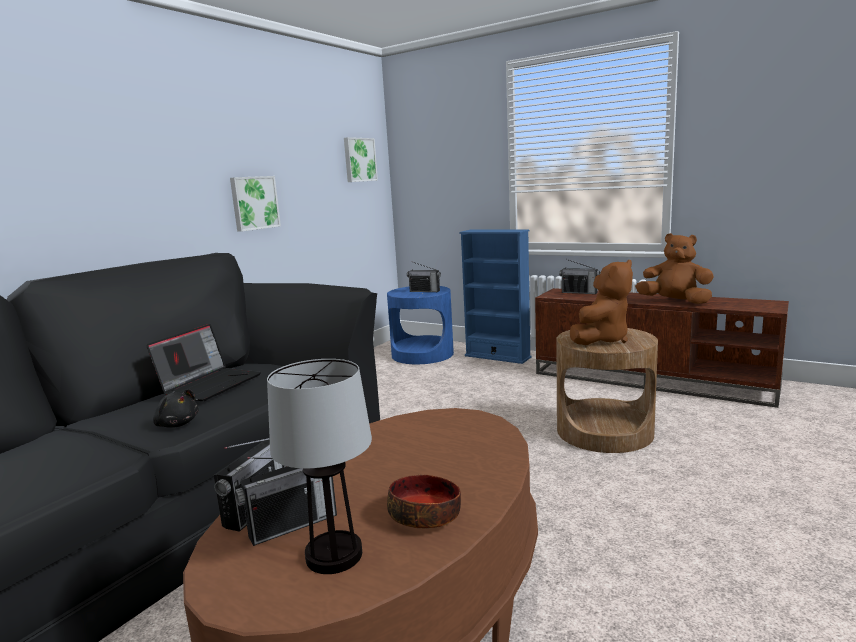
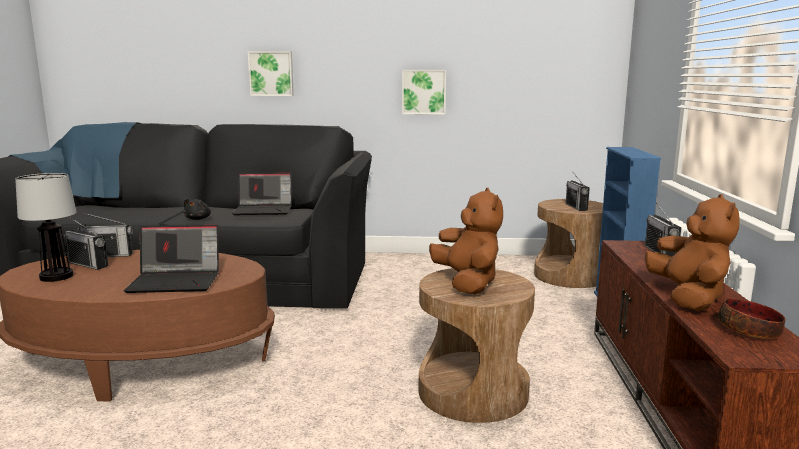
camera: 60 degrees right, 0 degrees up
picture [344,137,378,182] -> picture moved to [248,51,294,96]
blue side table [387,286,454,364] -> brown side table [534,199,603,288]
bowl [387,475,461,529] -> bowl moved to [718,298,785,339]
brown plush toy [570,260,633,345] -> brown plush toy turned 120 degrees counterclockwise [429,188,503,294]
none -> laptop [124,225,219,293]

